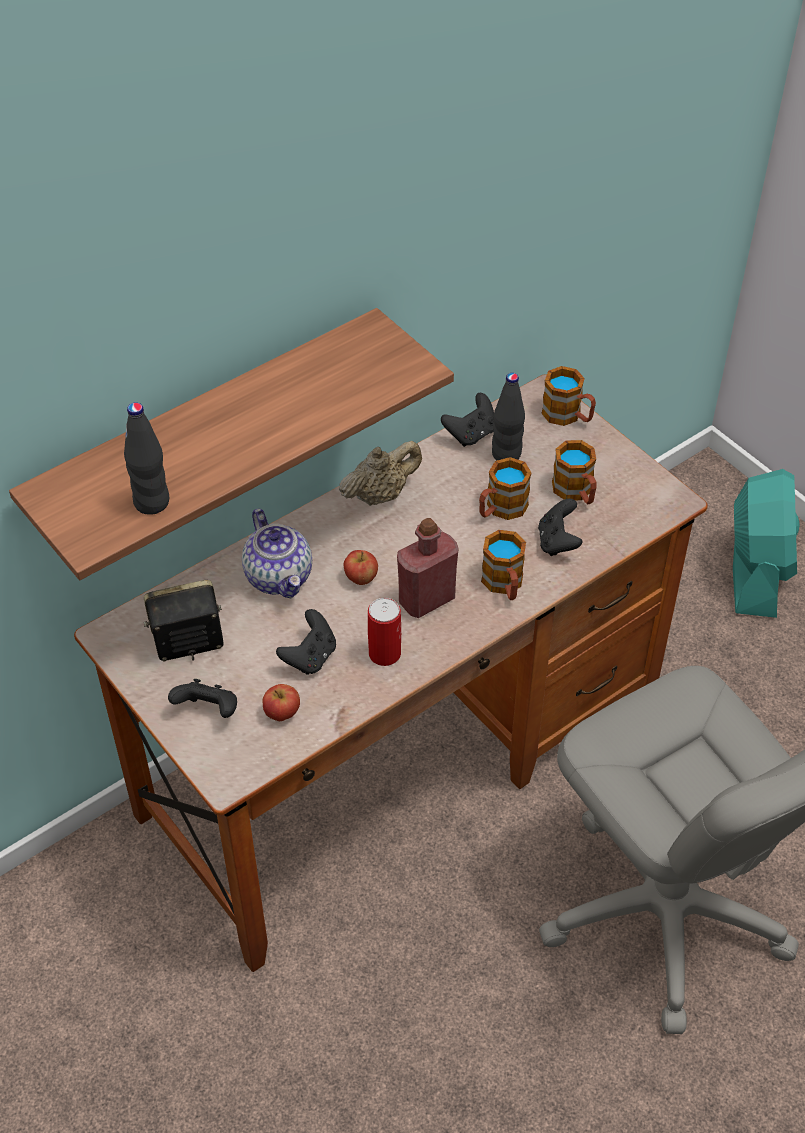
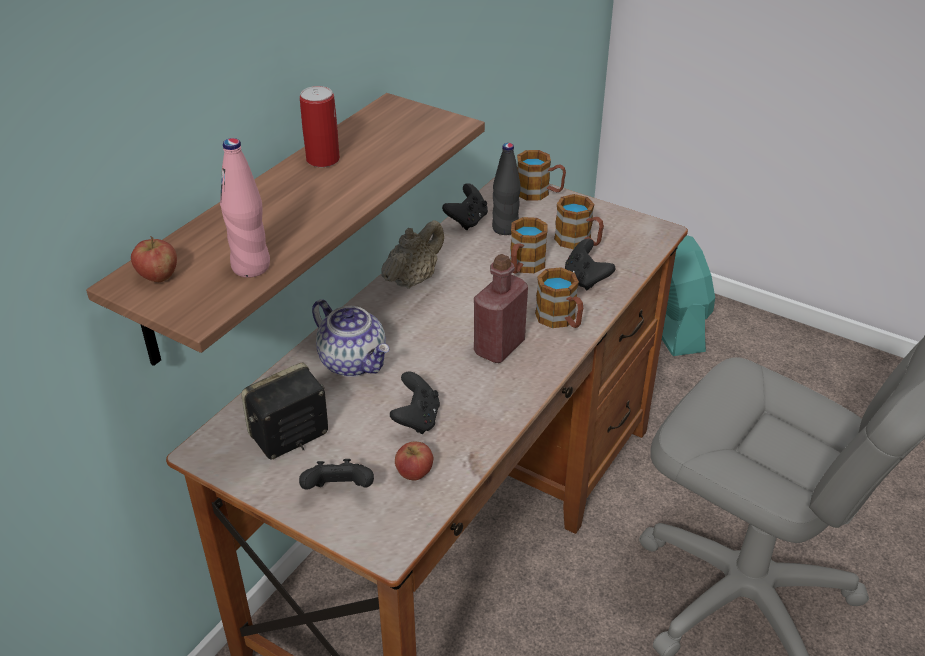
camera: 20 degrees left, 10 degrees down
black bottle [124,402,169,515] -> pink bottle [220,138,270,278]
apple [344,550,378,585] -> apple moved to [131,236,177,282]
can [368,598,401,666] -> can moved to [300,86,340,167]

